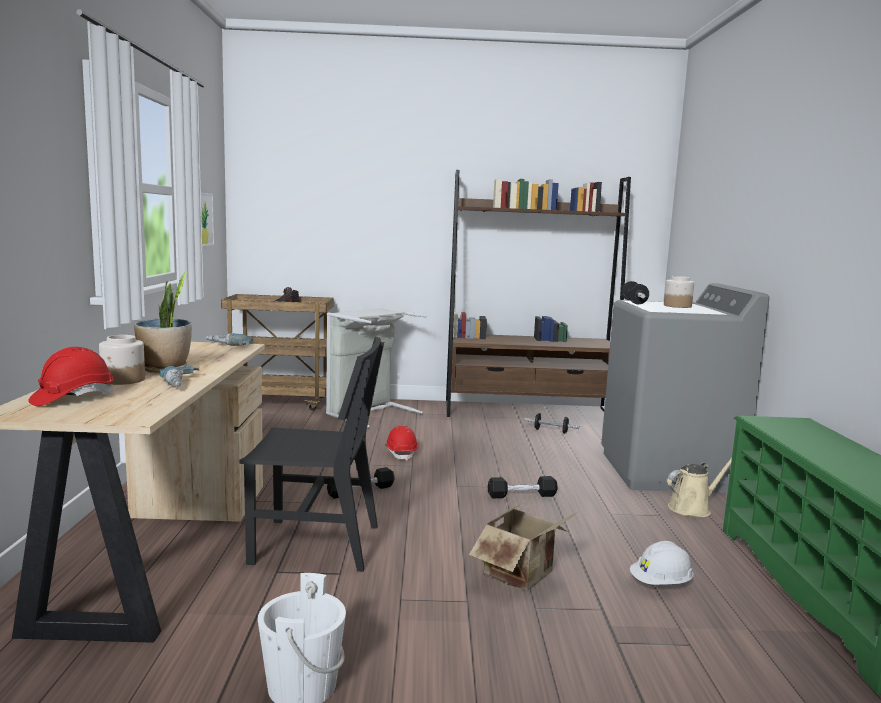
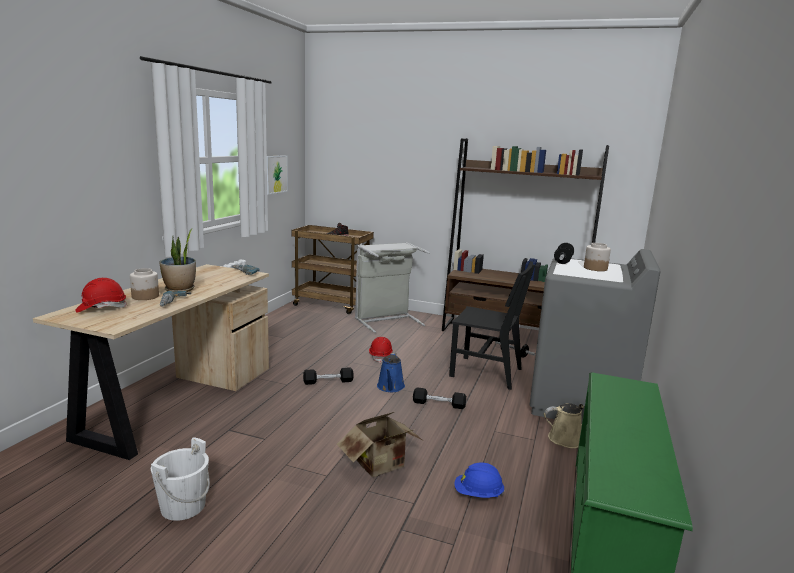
camera: 20 degrees right, 5 degrees up
black chair [239,337,384,572] -> black chair moved to [449,261,535,390]
white hard hat [630,541,694,585] -> blue hard hat [455,462,504,498]
none -> blue watering can [377,353,405,392]

